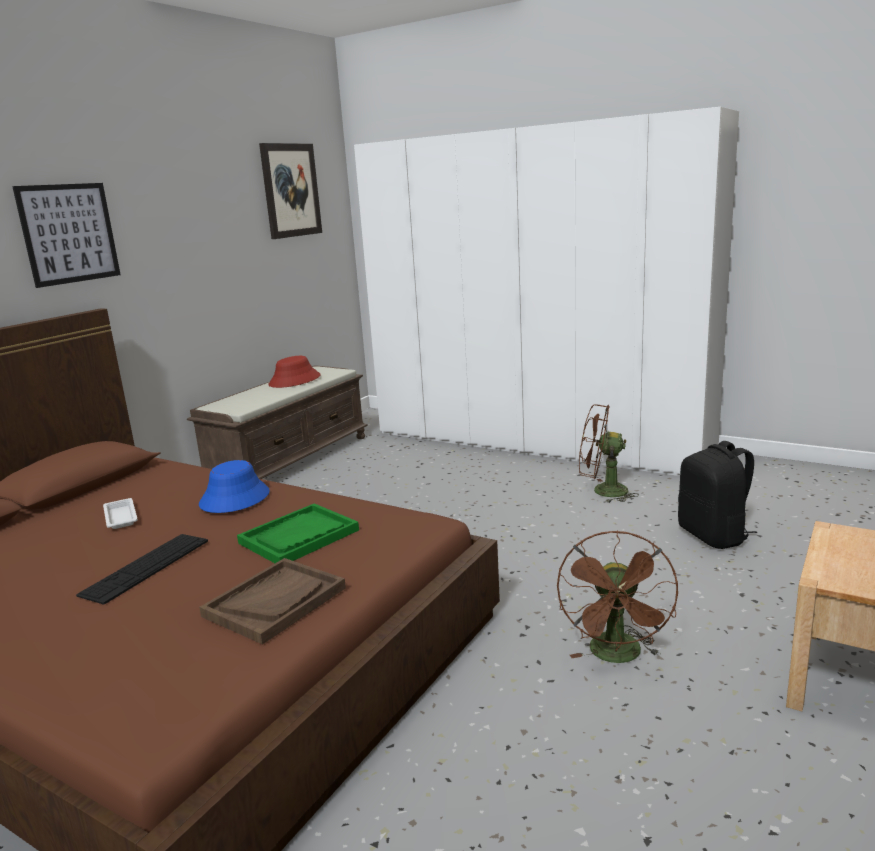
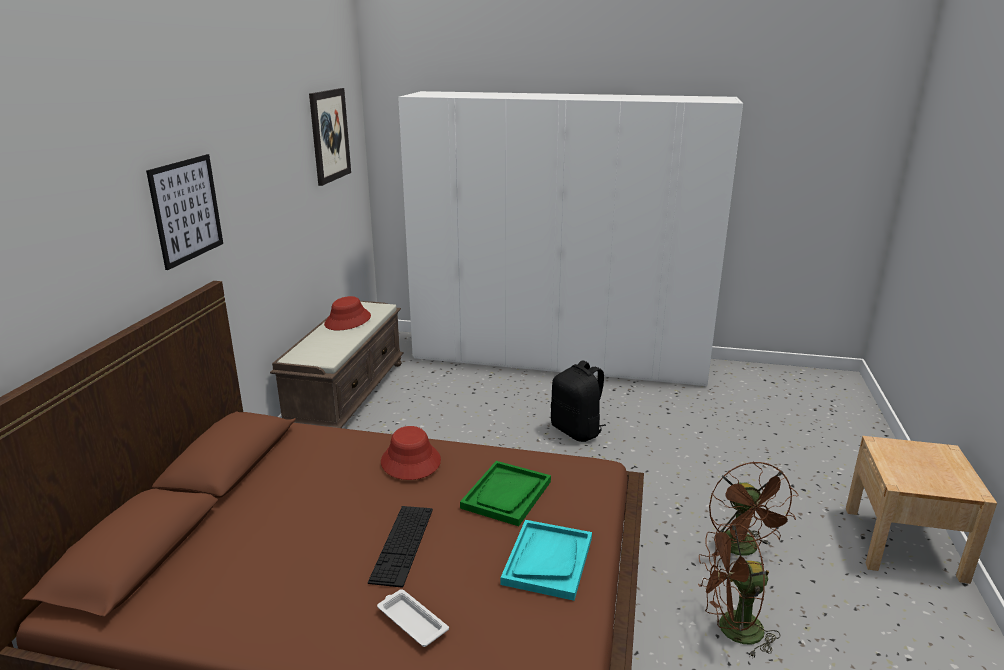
camera: 20 degrees left, 5 degrees up
white tray [103,498,138,529] -> white tray moved to [377,589,449,647]
blue hat [199,460,270,513] -> red hat [381,426,441,480]
brown tray [199,558,346,645] -> turquoise tray [501,520,592,601]
brown fan [579,404,639,503] -> brown fan moved to [698,524,780,658]
black backpack [678,441,757,549] -> black backpack moved to [551,361,606,442]

